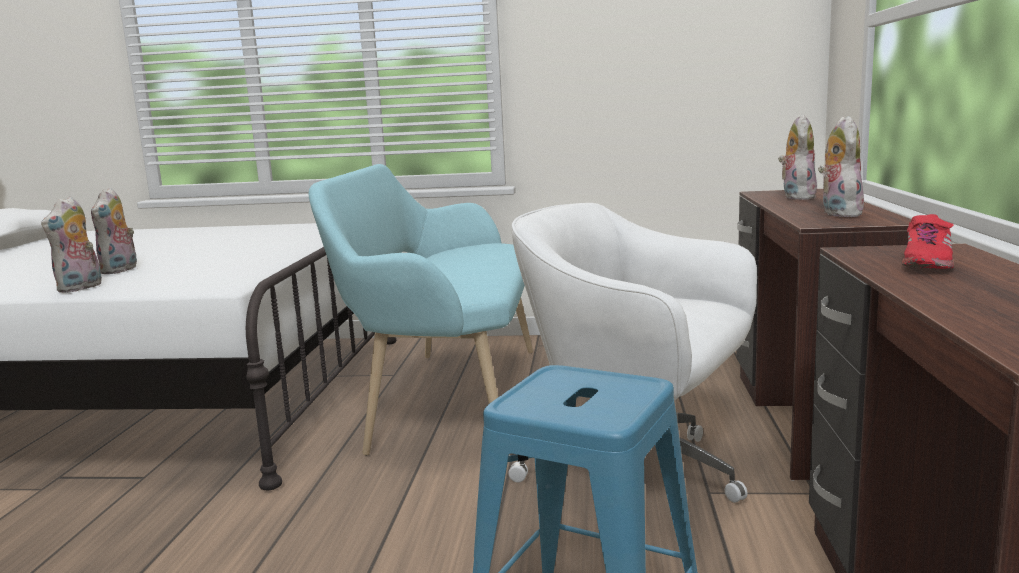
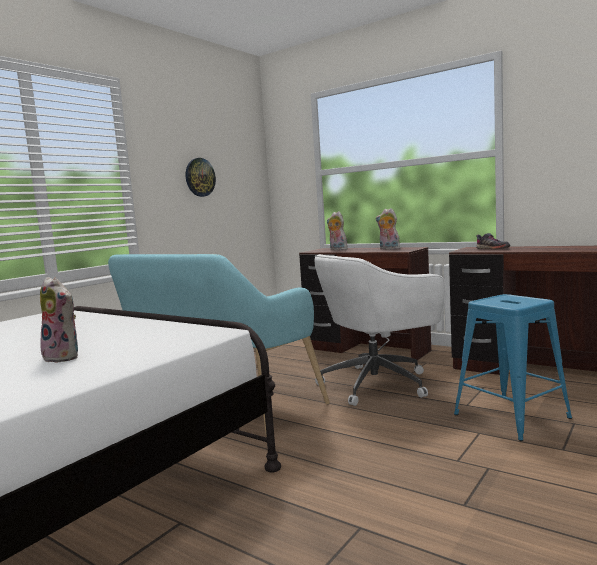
camera: 60 degrees left, 5 degrees down
plush toy [41,197,102,293] -> none
red shoe [901,214,954,269] -> grey shoe [476,233,510,249]
none -> wall clock [185,158,216,197]

